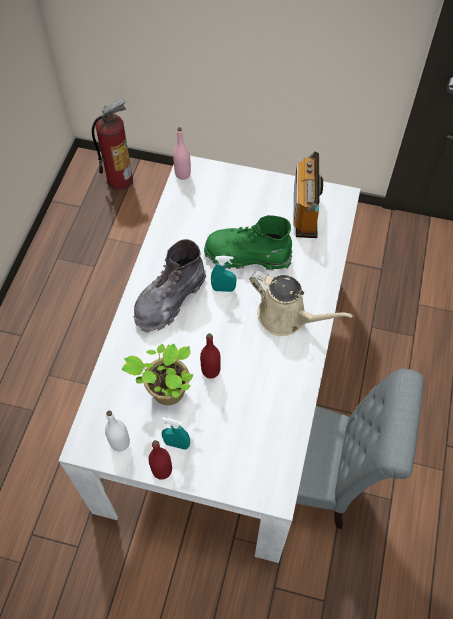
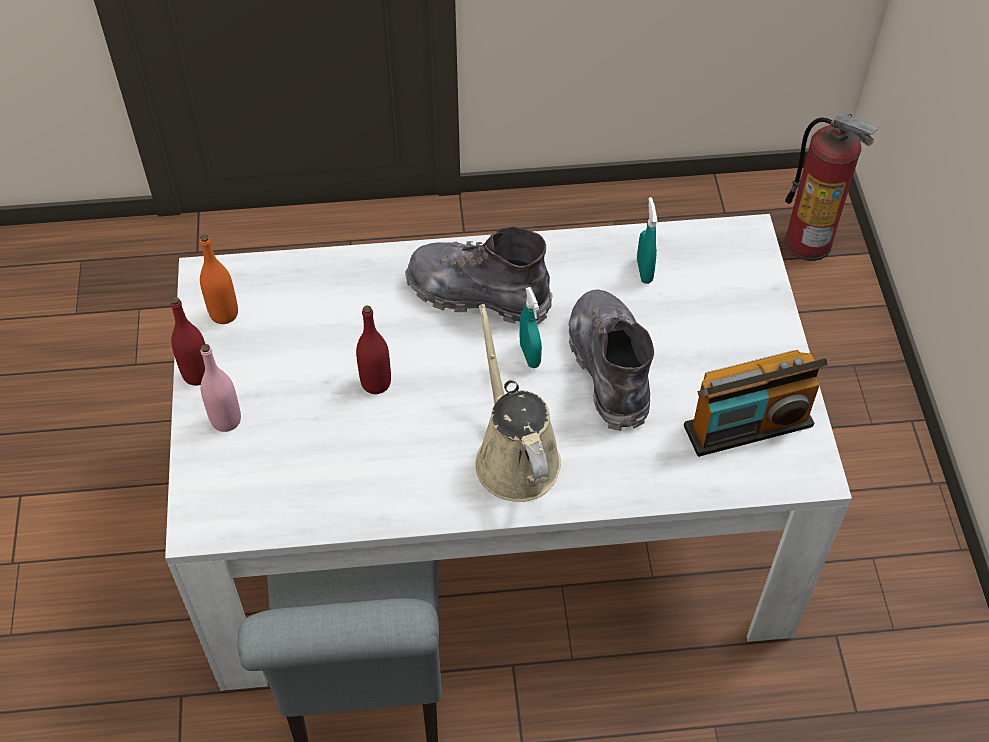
camera: 70 degrees right, 5 degrees down
white bottle [105,411,130,452] -> orange bottle [200,234,238,324]
potted plant [122,344,193,405] -> none
turquoise spray bottle [162,417,190,450] -> turquoise spray bottle moved to [637,197,657,284]
pink bottle [173,127,191,180] -> pink bottle moved to [201,344,241,432]
green boot [204,215,292,271] -> grey boot [568,289,654,431]
beige watering can [249,271,354,336] -> beige watering can turned 150 degrees clockwise [475,304,561,502]

